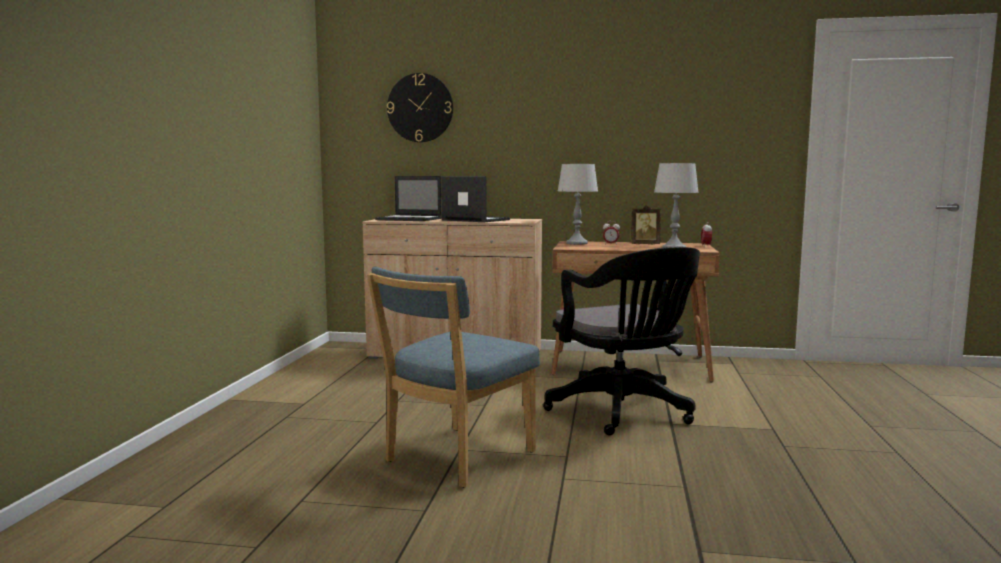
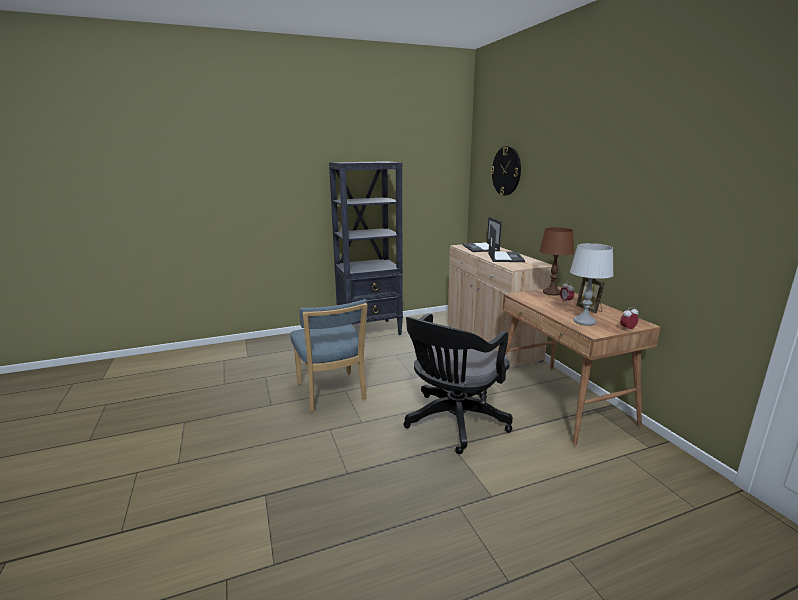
camera: 60 degrees right, 10 degrees up
blue chair [367,267,540,488] -> blue chair turned 120 degrees counterclockwise [290,299,368,412]
grey table lamp [558,164,598,245] -> brown table lamp [539,227,574,295]
none -> black bookcase [329,161,403,335]

